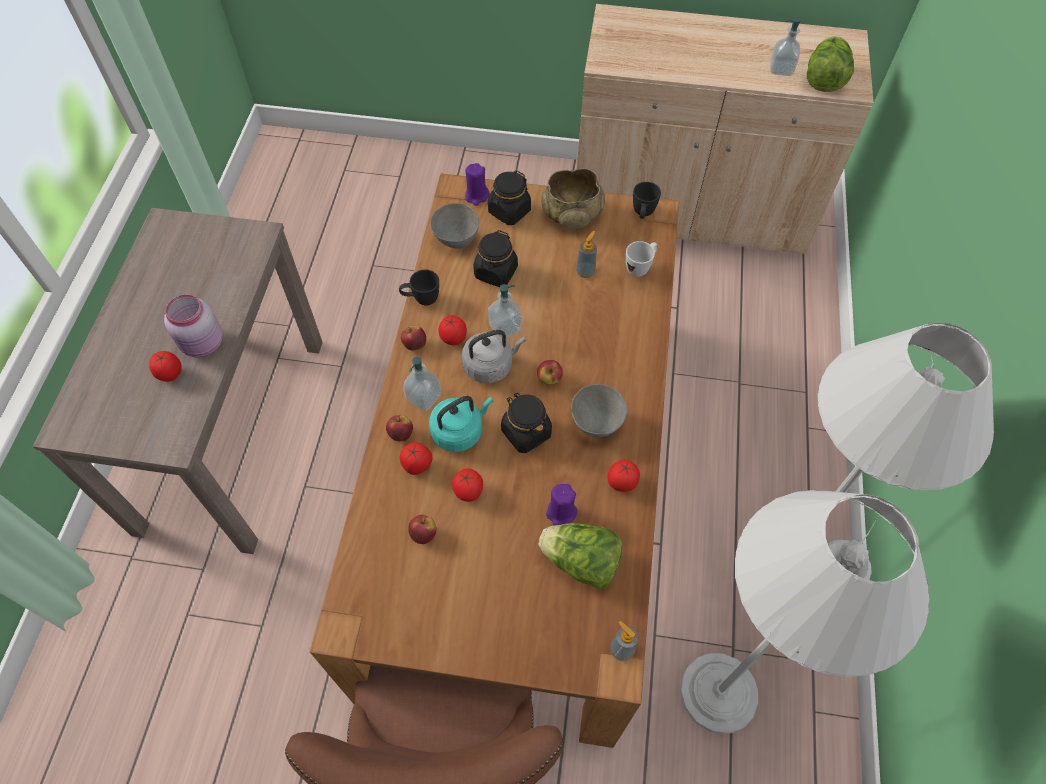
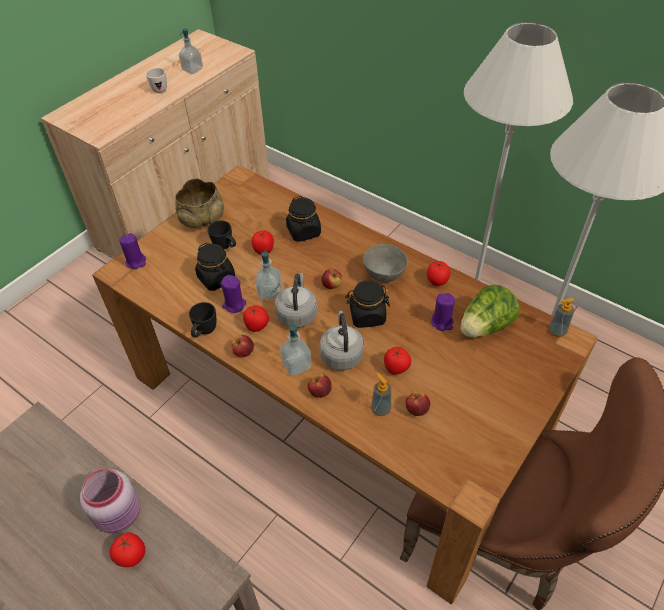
camera: 60 degrees left, 10 degrees down
tomato [400,442,432,475] -> tomato moved to [252,230,274,254]
turquoise kettle [429,396,493,452] -> grey kettle [320,311,364,370]
grey bowl [430,203,479,249] -> none
black jar [488,171,531,225] -> black jar moved to [286,196,321,242]
soap dispenser [576,231,597,278] -> soap dispenser moved to [371,372,391,416]
white mug [626,241,659,277] -> white mug moved to [146,68,167,93]
black mug [633,182,661,219] -> black mug moved to [208,221,236,249]
lettuce [807,36,854,92] -> none
none -> purple candle [221,275,246,313]

